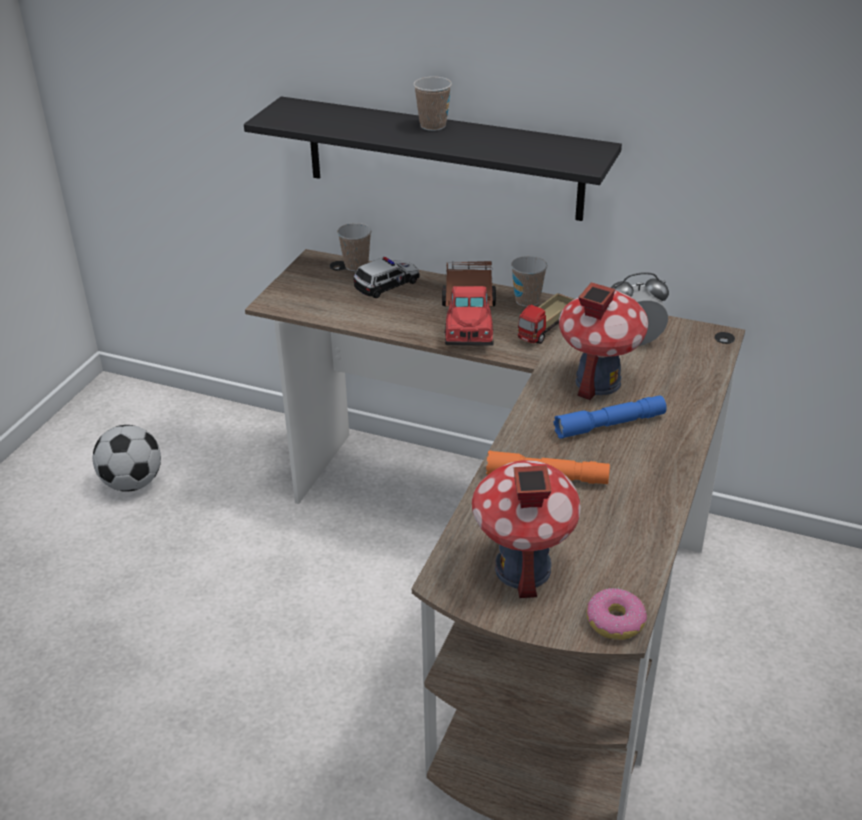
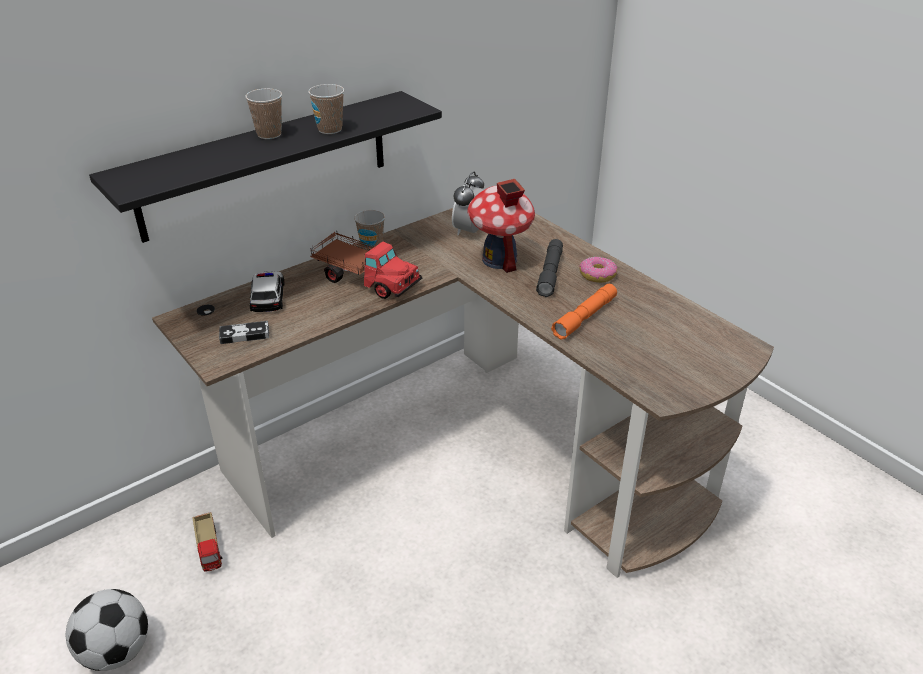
camera: 60 degrees left, 0 degrees up
cup [337,223,372,271] -> cup moved to [308,84,344,134]
toy house [472,460,581,598] -> none
toy truck [518,293,574,344] -> toy truck moved to [192,512,222,572]
blue flashlight [554,395,666,439] -> grey flashlight [536,239,563,297]
donut [586,588,647,640] -> donut moved to [579,257,617,283]
none -> game controller [219,321,269,344]

